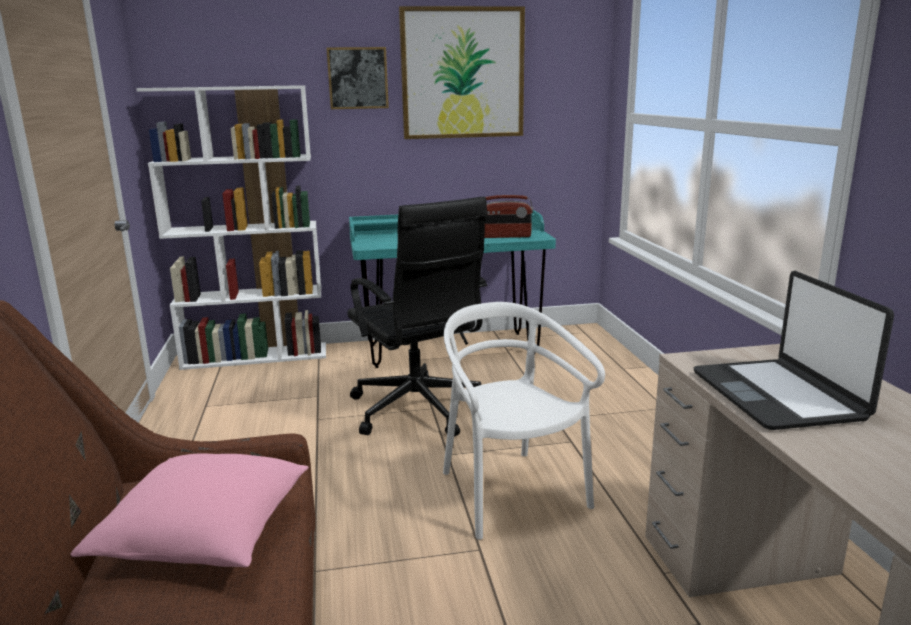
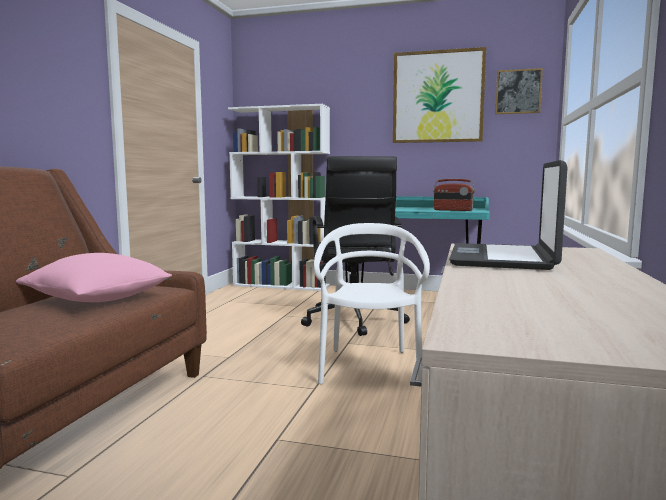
camera: 25 degrees right, 10 degrees down
picture [327,47,389,109] -> picture moved to [495,68,543,114]

